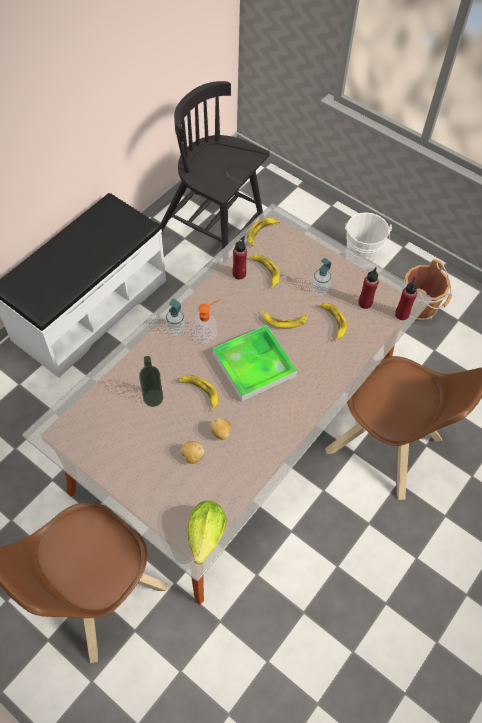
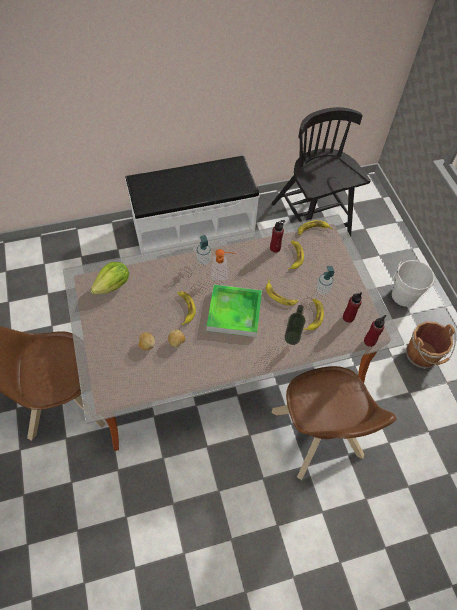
camera: 35 degrees right, 0 degrees up
bottle [139,356,163,407] -> bottle moved to [285,305,306,345]
lettuce [187,501,227,564] -> lettuce moved to [90,262,129,294]

